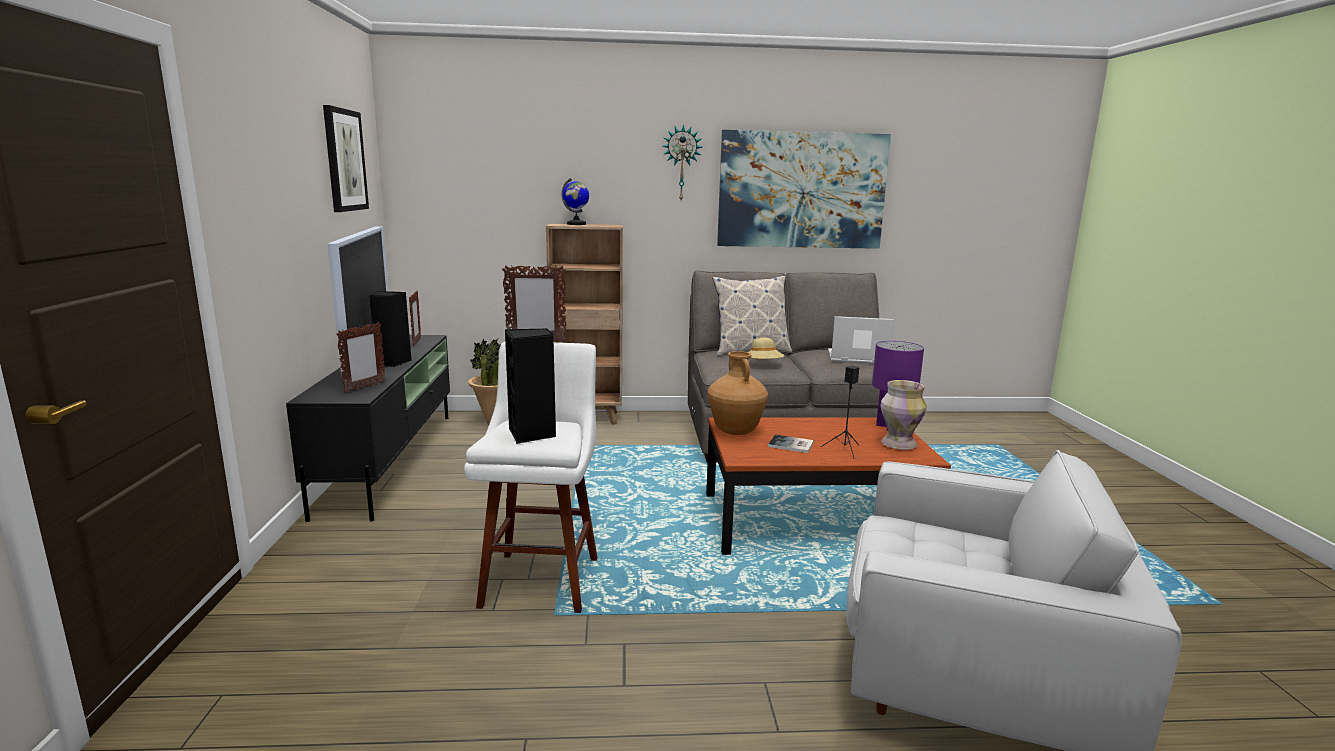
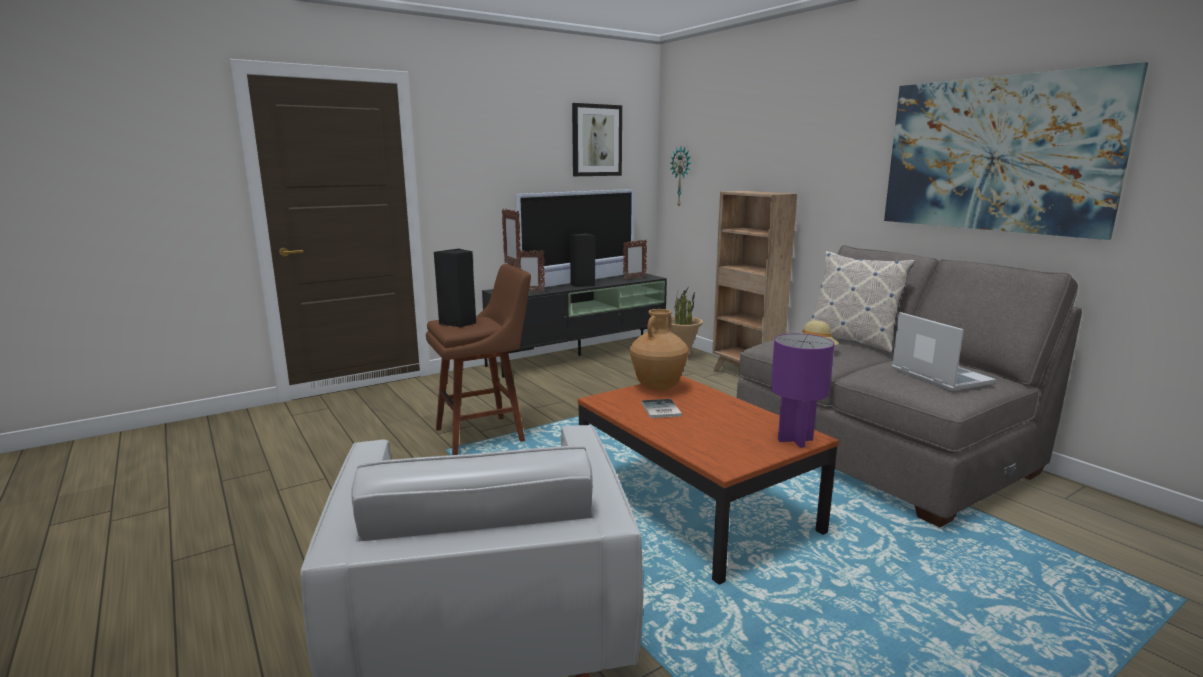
camera: 60 degrees right, 0 degrees up
white stool [464,342,597,613] -> brown stool [426,264,531,455]
globe [561,178,589,225] -> none
wall clock [663,124,702,201] -> wall clock moved to [670,147,691,206]
black speaker [821,366,859,459] -> none
vase [881,380,927,450] -> none

